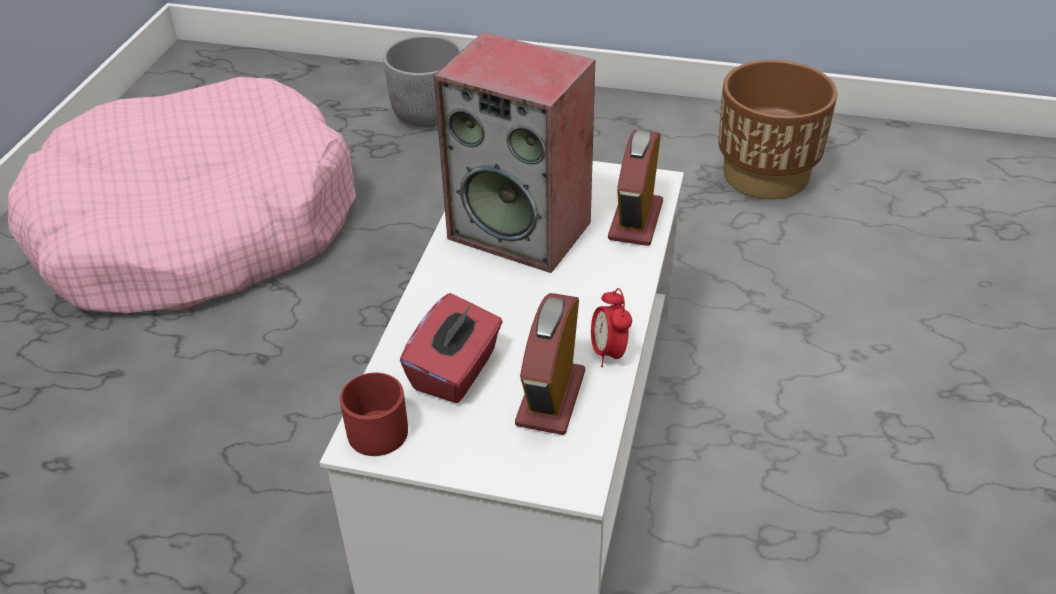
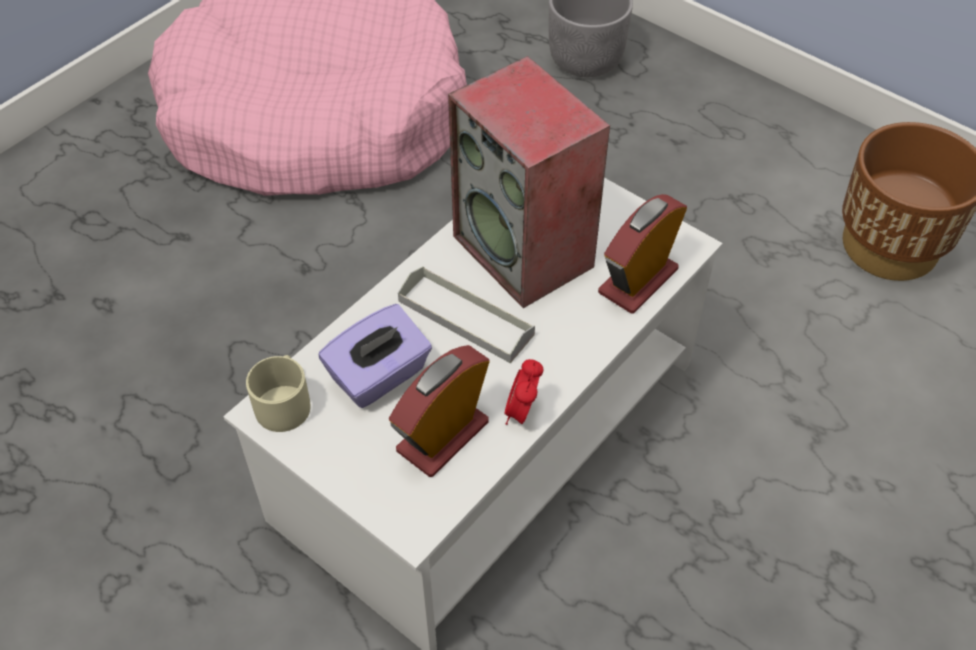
camera: 25 degrees right, 10 degrees up
red mug [340,373,408,456] -> beige mug [246,355,311,432]
red tissue box [400,293,503,403] -> purple tissue box [318,304,432,408]
none -> grey tray [398,266,535,364]

